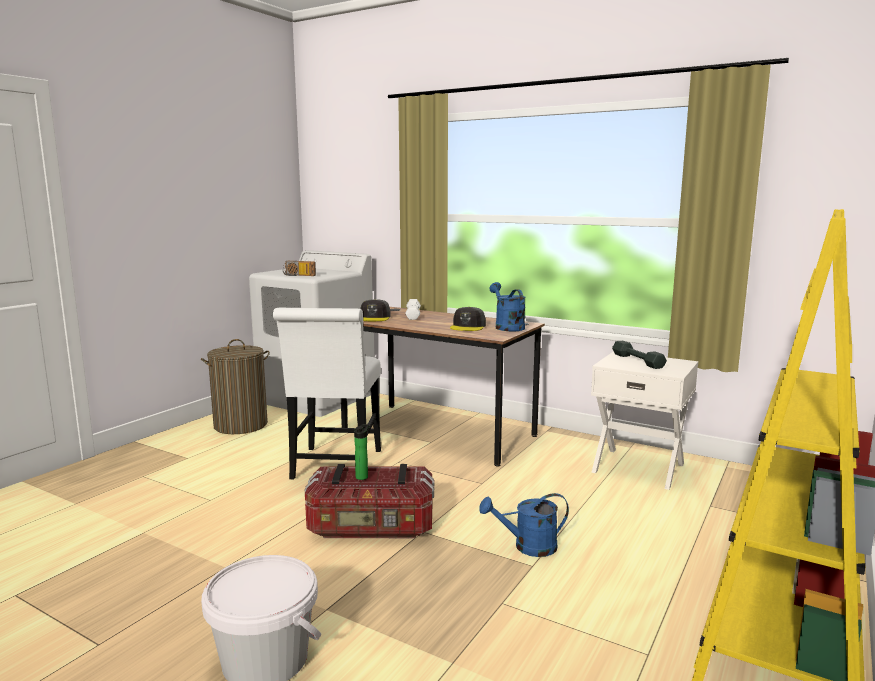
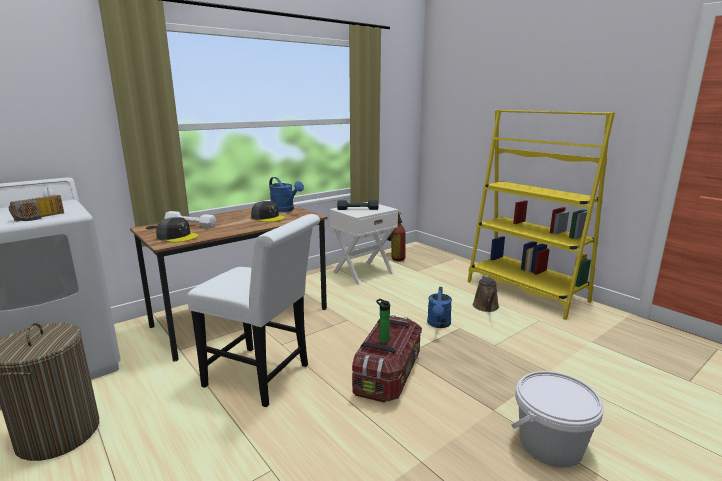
camera: 70 degrees left, 5 degrees up
blue watering can [489,282,526,331] -> blue watering can turned 135 degrees counterclockwise [269,177,304,212]
none -> fire extinguisher [387,212,406,261]
none -> brown watering can [473,275,499,312]

